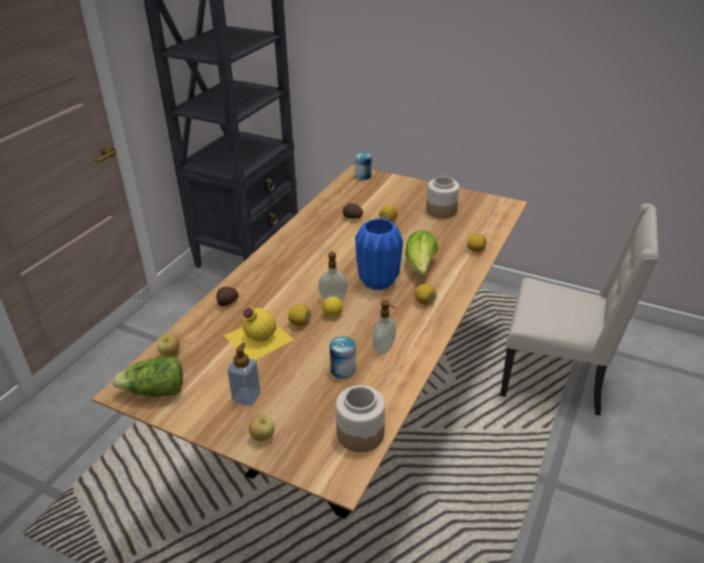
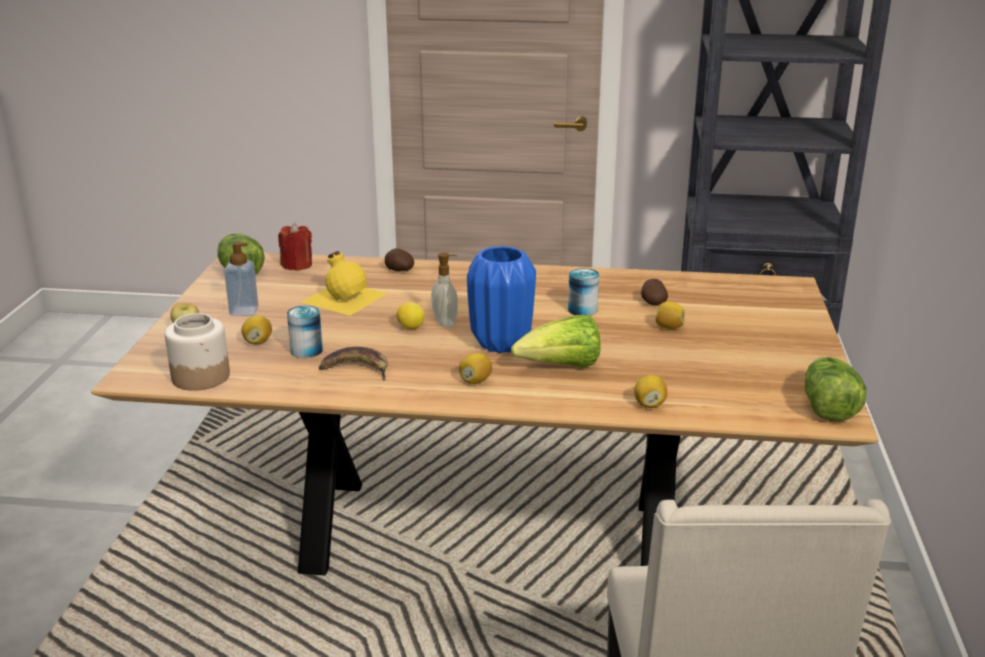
camera: 70 degrees right, 10 degrees down
apple [157,334,180,357] -> red candle [278,223,312,271]
lemon [288,305,311,326] -> lemon moved to [241,315,272,345]
can [355,152,372,180] -> can moved to [568,268,599,316]
soap dispenser [373,300,396,355] -> banana [319,347,388,380]
jar [426,176,459,218] -> none
none -> lettuce [805,356,867,421]

